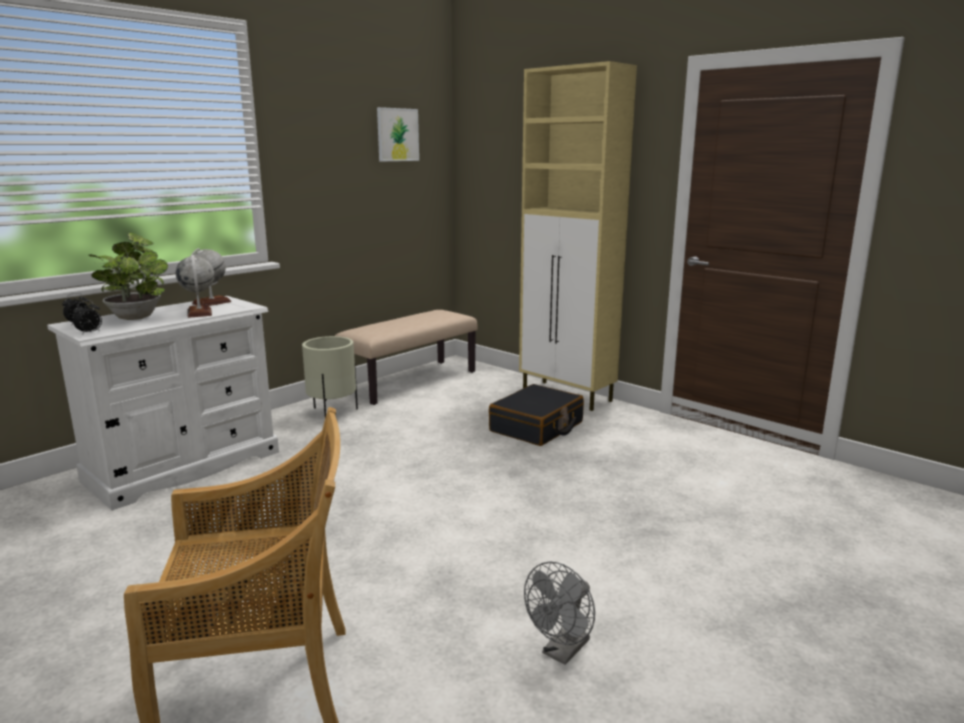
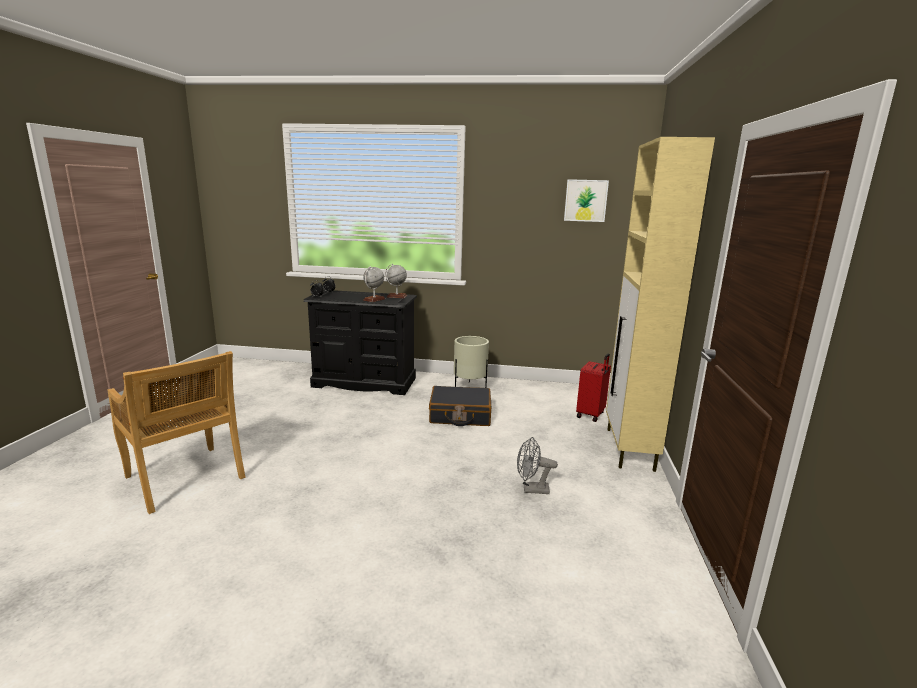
camera: 55 degrees right, 0 degrees up
white dresser [47,296,279,511] -> black dresser [304,290,417,395]
potted plant [89,232,168,320] -> none
beige bench [335,310,478,405] -> none
black suitcase [489,384,584,446] -> black suitcase moved to [429,386,491,426]
grey fan [524,561,595,665] -> grey fan moved to [517,437,558,494]
none -> red suitcase [576,353,611,422]

